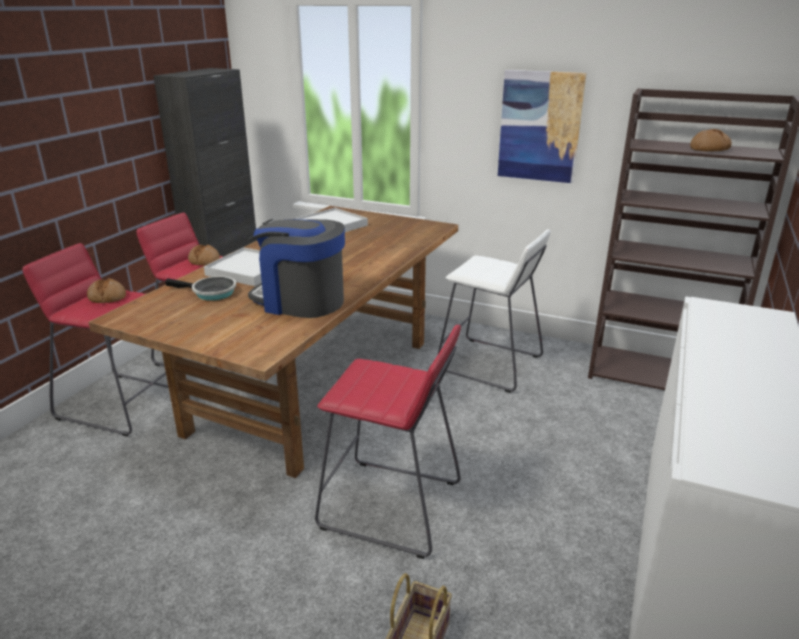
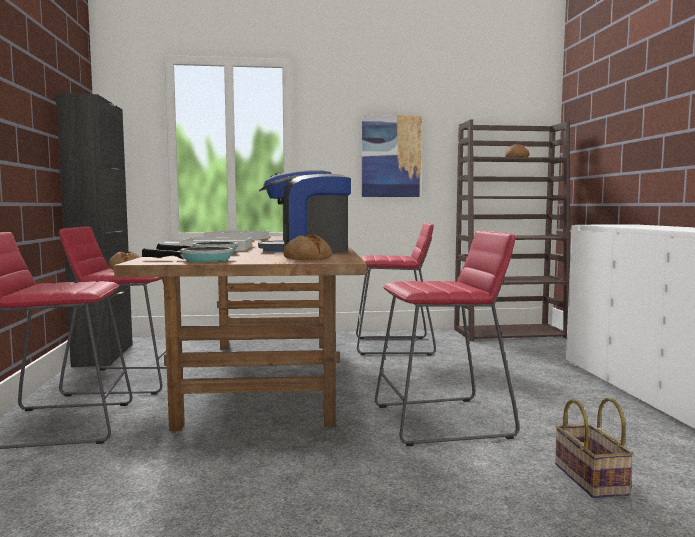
camera: 30 degrees left, 20 degrees down
bread [87,278,126,303] -> bread moved to [283,234,332,260]
white stool [438,230,551,393] -> red stool [356,222,436,355]
none -> frying pan [142,247,233,262]

